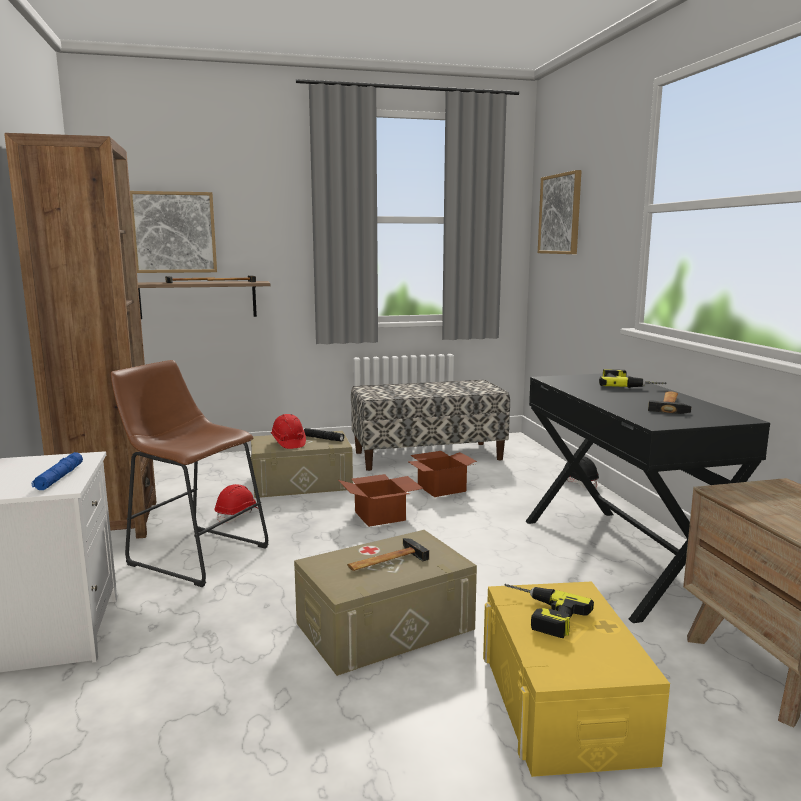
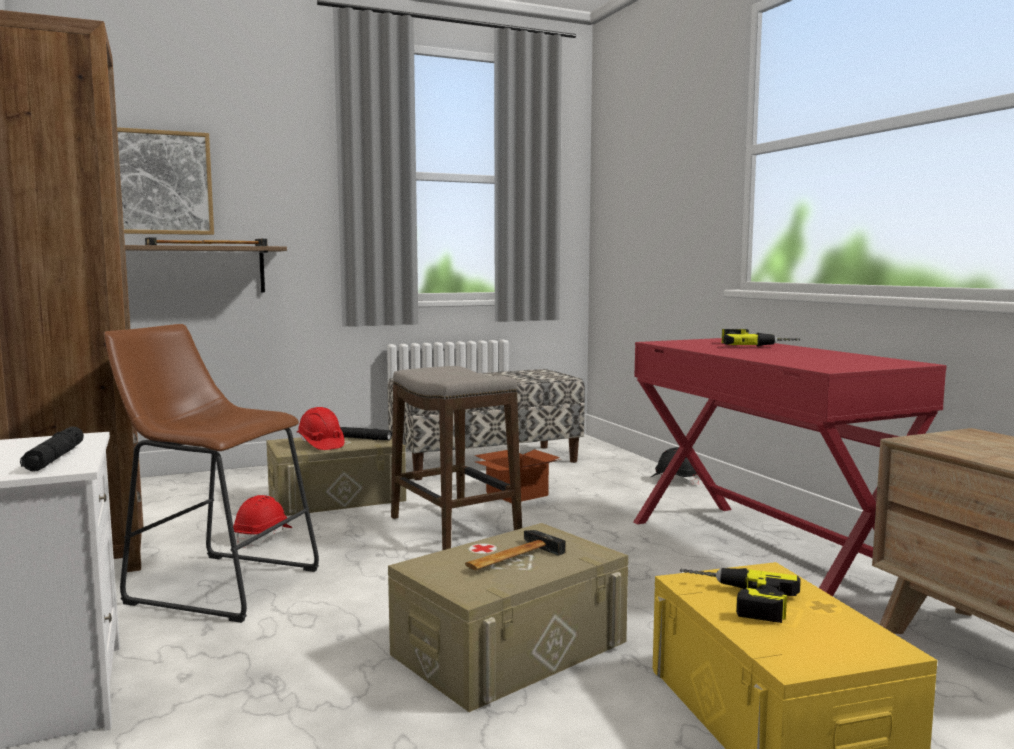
camera: 10 degrees left, 5 degrees down
blue flashlight [32,452,83,490] -> black flashlight [20,426,84,471]
cardboard box [338,474,424,527] -> stool [391,366,522,550]
black desk [525,373,770,623] -> red desk [633,338,947,596]
picture [538,170,582,254] -> none
hammer [648,391,692,414] -> none

